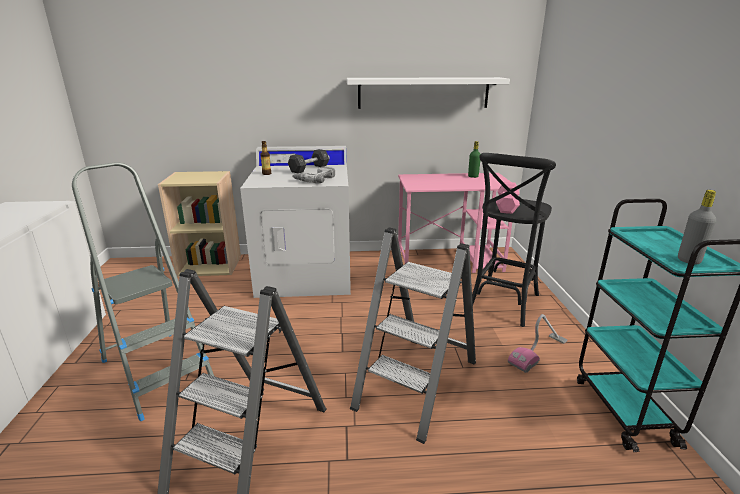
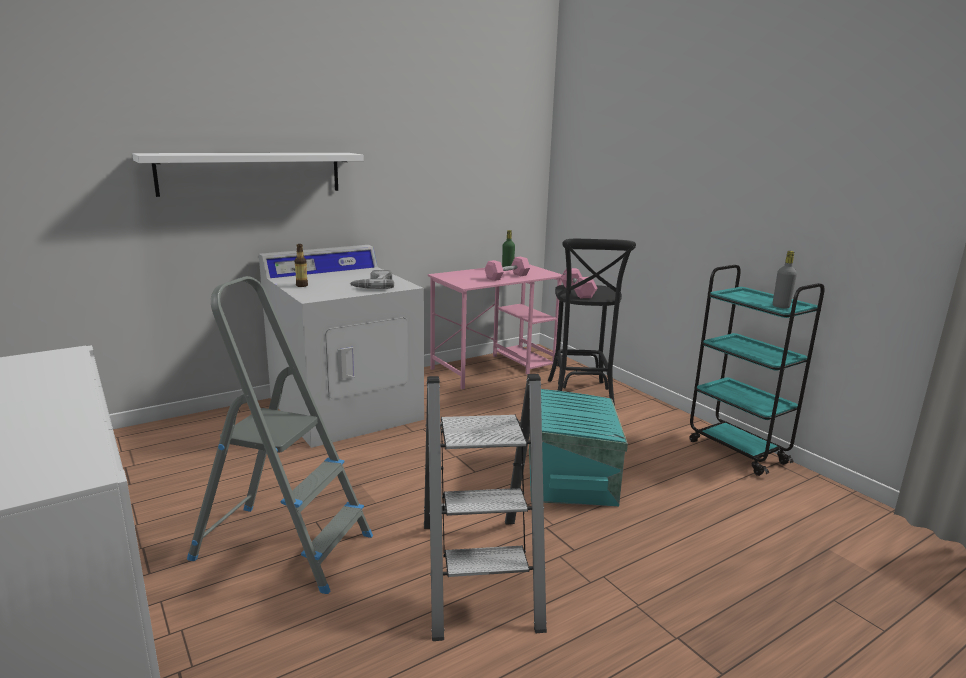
camera: 30 degrees left, 5 degrees down
beige bookcase [158,171,241,277] -> none
black dumbbell [288,149,329,174] -> none
white shelf [347,77,510,109] -> white shelf moved to [132,153,364,197]
grey step ladder [350,227,476,444] -> turquoise storage box [529,389,628,506]
vacuum cleaner [508,314,568,373] -> none
none -> pink dumbbell [485,257,530,281]

